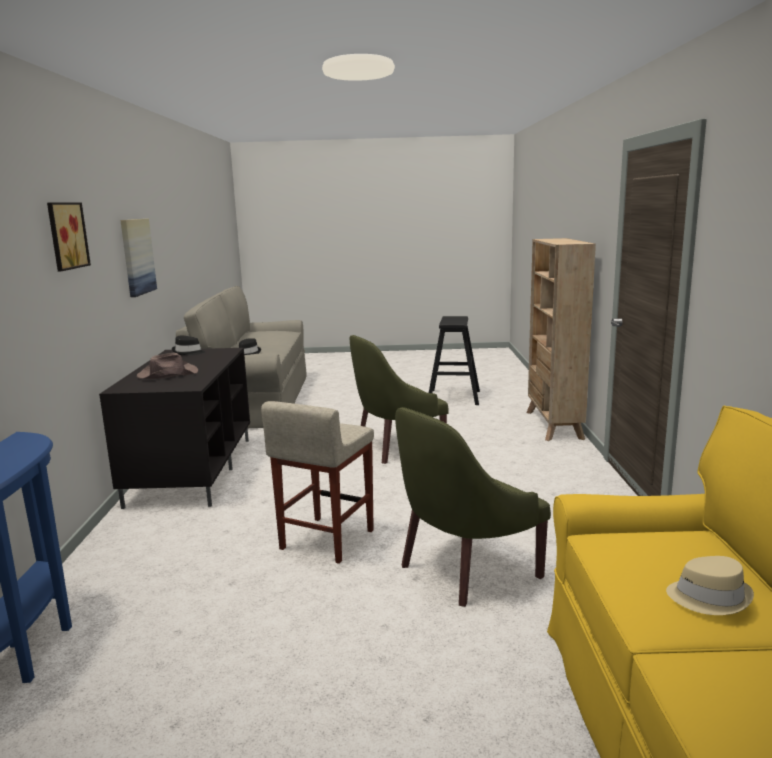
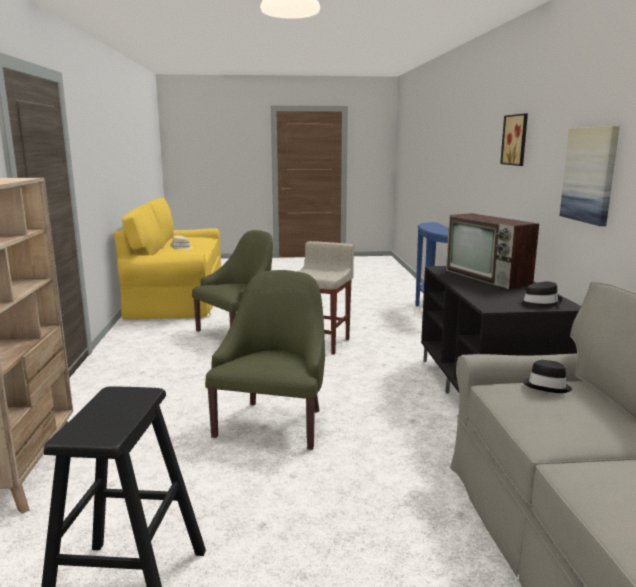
camera: 175 degrees right, 0 degrees up
brown hat [137,353,198,379] -> television [446,213,539,289]
green armchair [350,335,449,464] -> green armchair turned 45 degrees counterclockwise [205,270,325,450]

